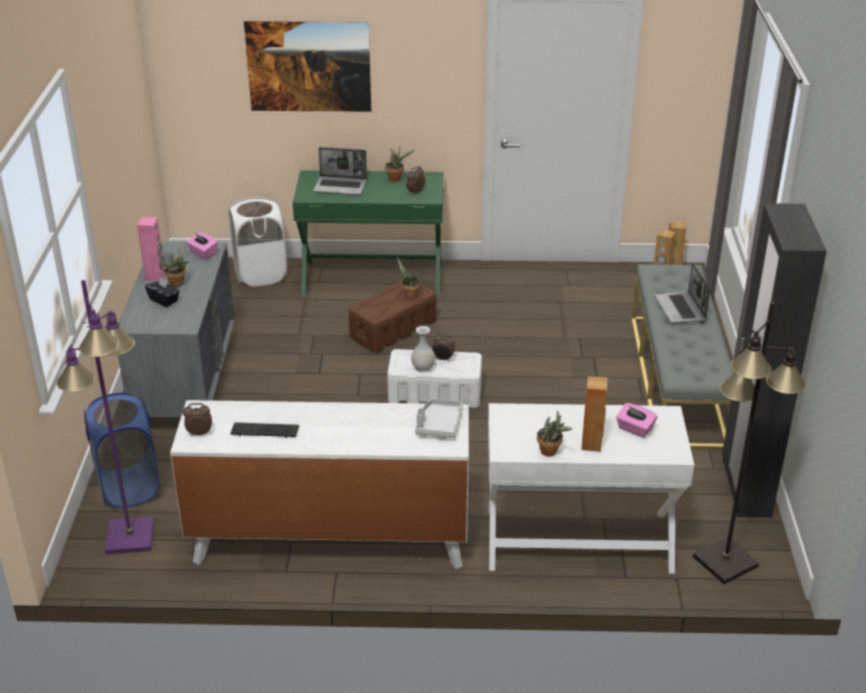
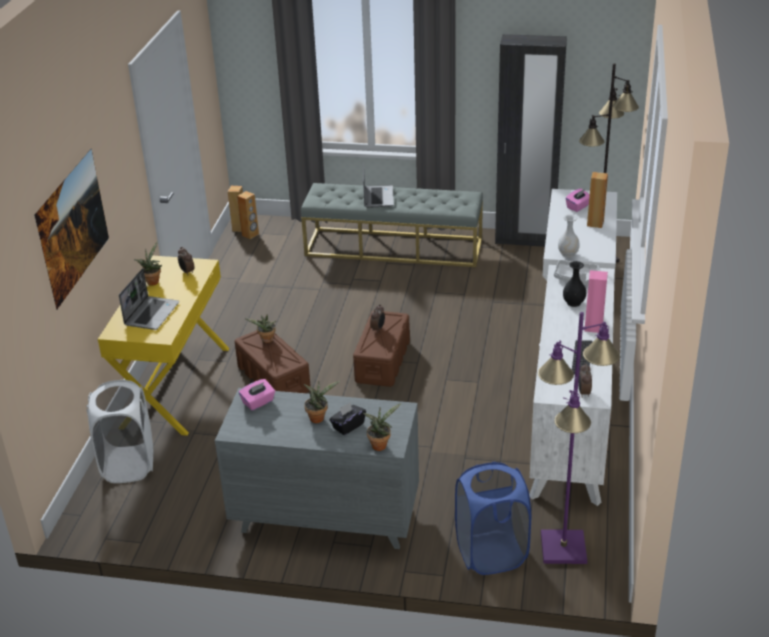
camera: 80 degrees left, 0 degrees up
pink speaker [137,217,165,281] -> pink speaker moved to [584,270,608,333]
green desk [293,170,444,298] -> yellow desk [98,256,230,436]
white storage box [387,349,482,408] -> brown storage box [353,311,410,387]
white vase [411,326,435,372] -> white vase moved to [558,215,580,258]
potted plant [537,410,572,457] -> potted plant moved to [363,403,402,451]
laptop [654,262,711,323] -> laptop turned 90 degrees counterclockwise [363,162,394,208]
none -> black vase [563,261,586,307]

